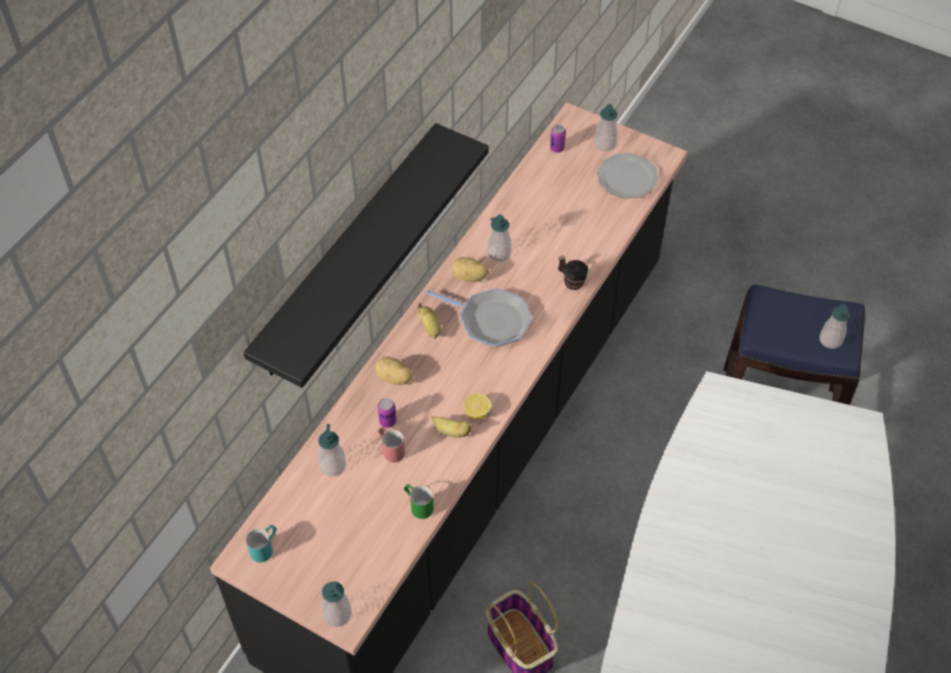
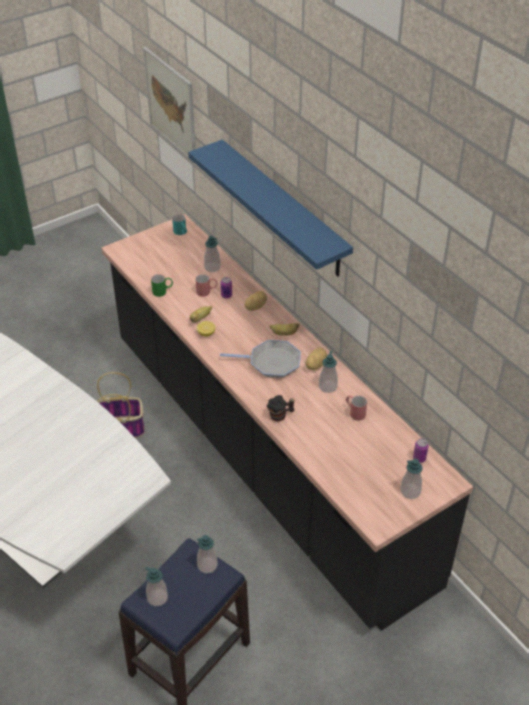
camera: 115 degrees right, 10 degrees down
black shelf [244,123,489,388] -> blue shelf [188,140,353,276]
soap dispenser [322,581,352,627] -> soap dispenser moved to [197,535,218,574]
frying pan [426,288,532,347] -> frying pan turned 135 degrees counterclockwise [220,340,301,378]
plate [597,153,659,199] -> none
none -> picture [143,47,196,163]
none -> red mug [346,395,367,421]

